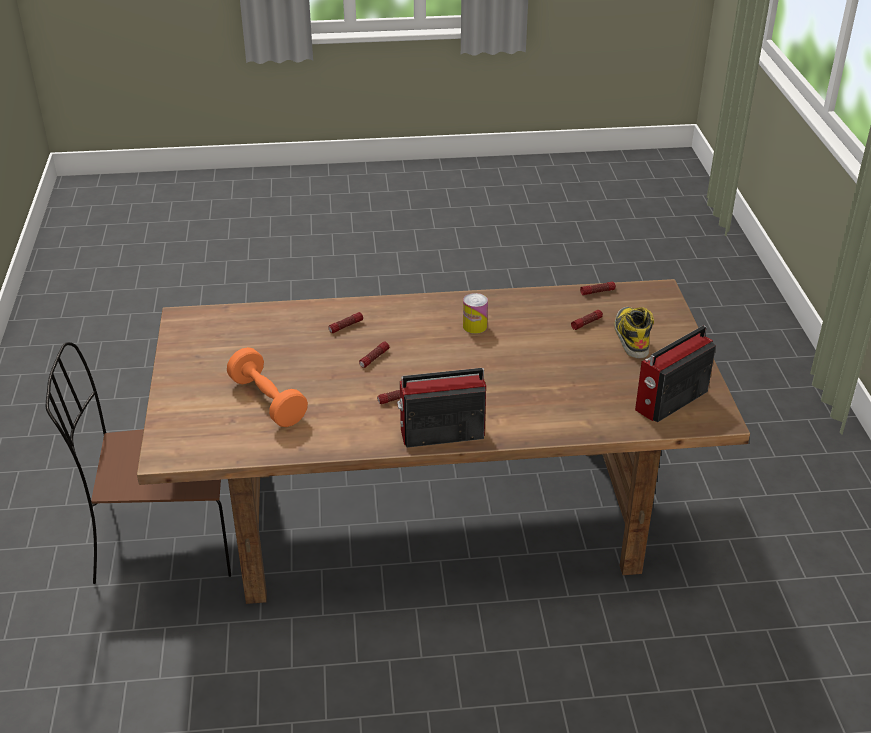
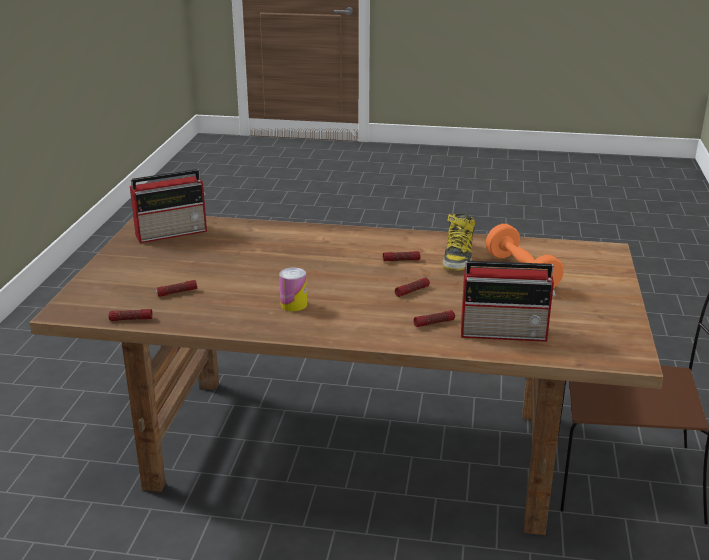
camera: 165 degrees left, 10 degrees down
radio [397,368,486,448] -> radio moved to [461,261,556,342]
boot [614,307,654,358] -> boot moved to [443,214,475,271]

